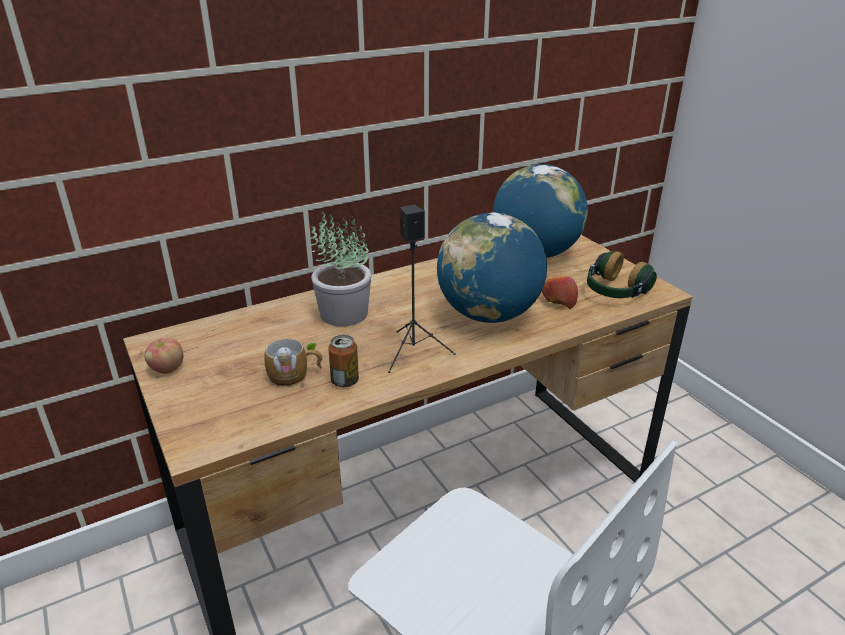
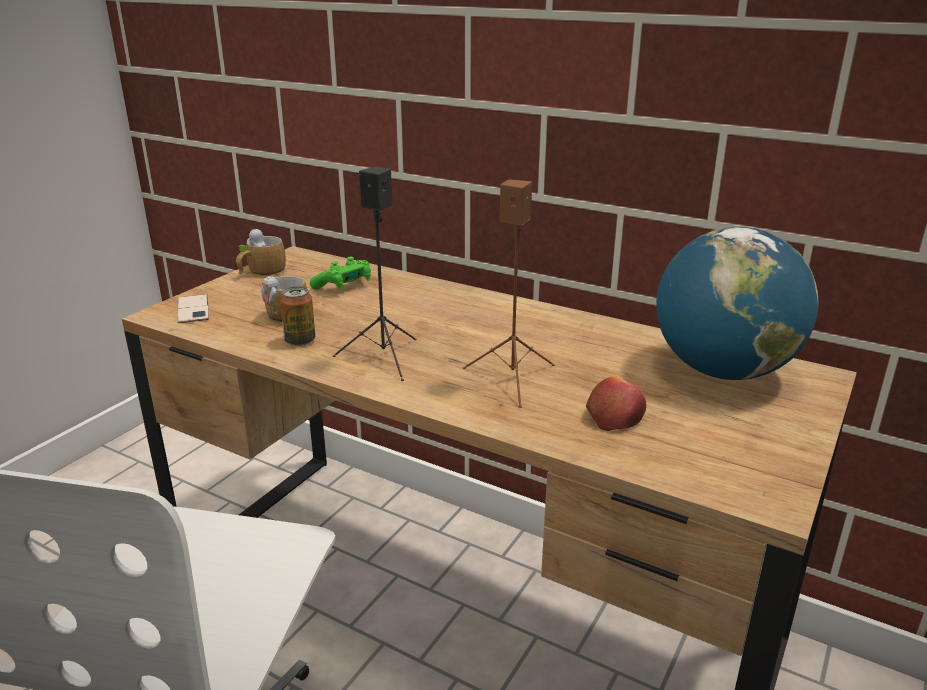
camera: 60 degrees right, 5 degrees down
apple [144,338,183,374] -> mug [236,228,286,276]
potted plant [311,211,371,326] -> none
globe [437,212,547,323] -> brown speaker [463,179,555,408]
headphones [587,251,657,298] -> none
none -> phone [177,294,209,323]
none -> green game controller [310,257,371,290]

